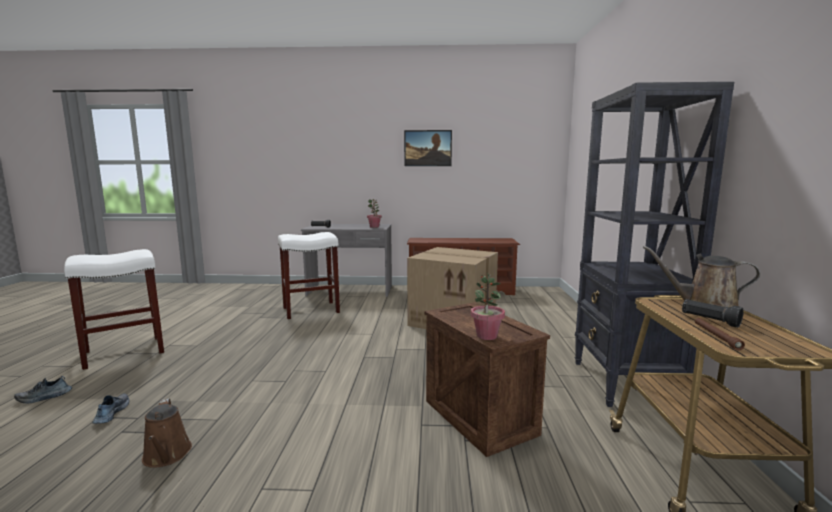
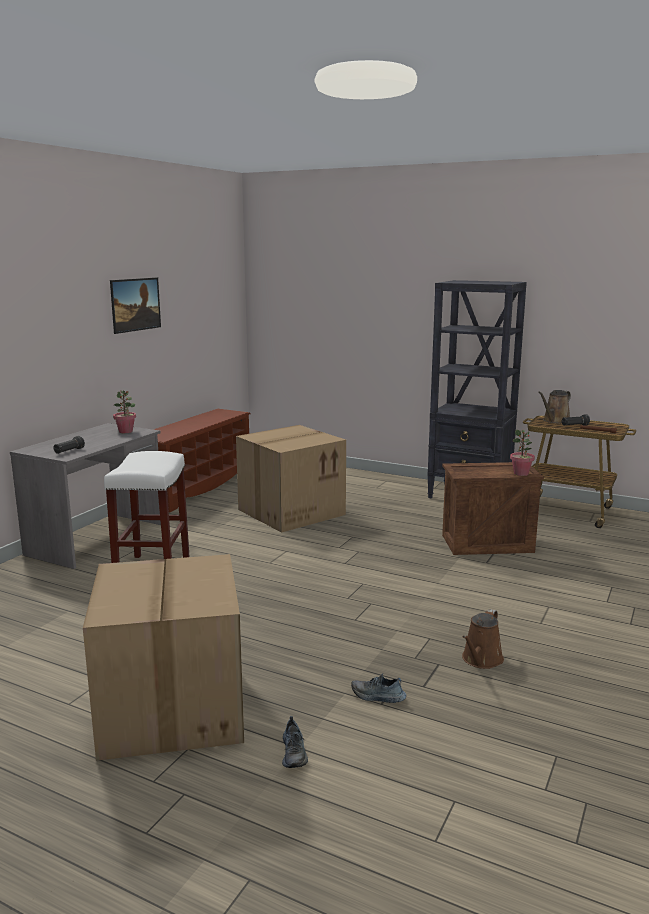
camera: 65 degrees left, 5 degrees up
white stool [64,249,164,370] -> cardboard box [83,554,244,761]
brown watering can [142,398,192,468] -> brown watering can turned 120 degrees clockwise [462,609,504,669]

